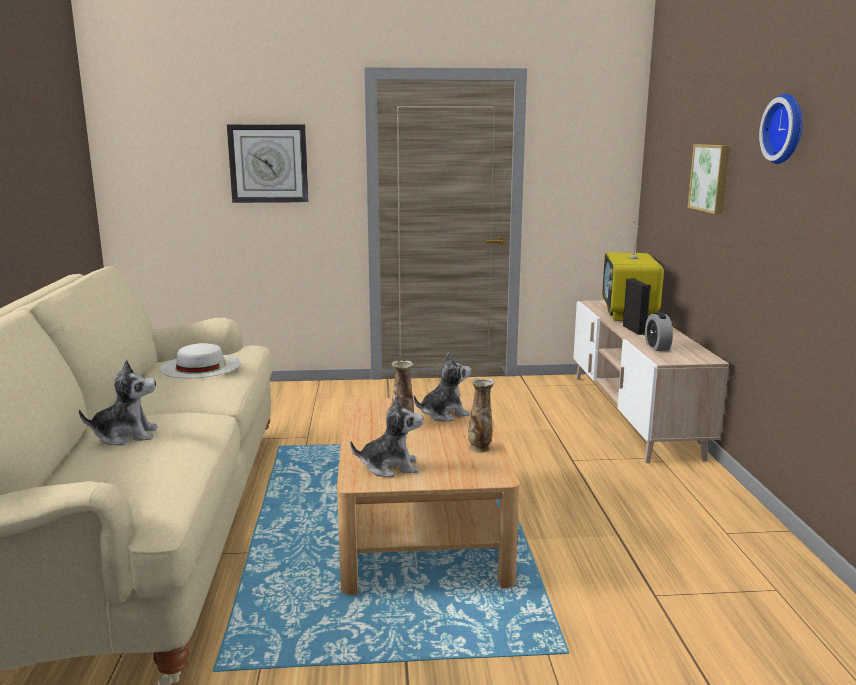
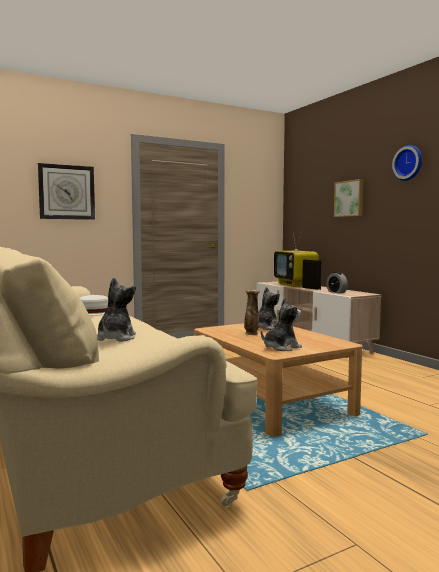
camera: 25 degrees left, 10 degrees down
plush toy [79,360,157,445] -> plush toy turned 45 degrees counterclockwise [97,277,136,342]
vase [468,378,495,453] -> none

